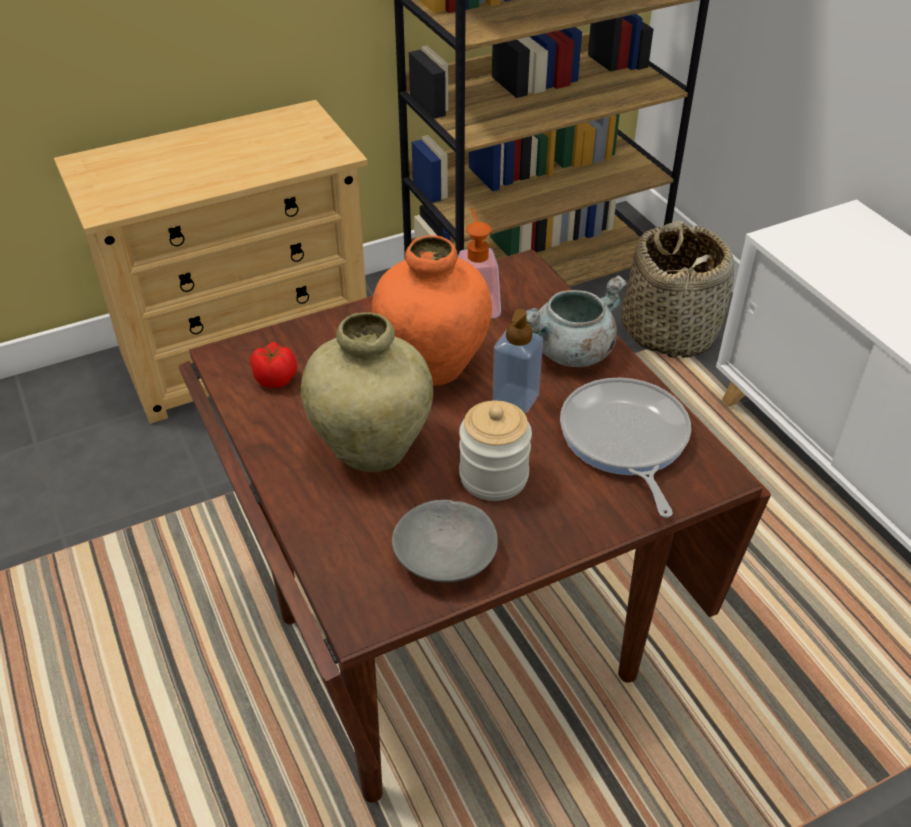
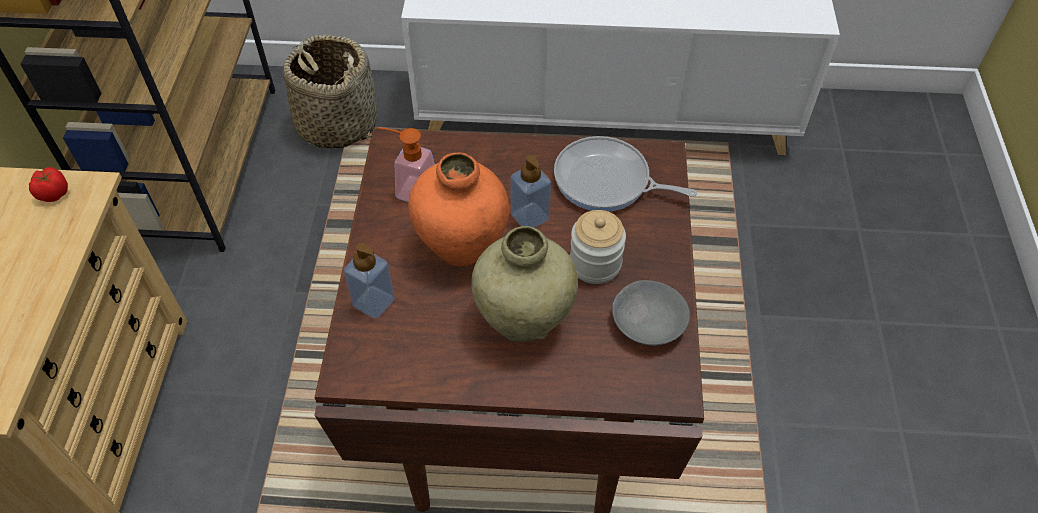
camera: 60 degrees left, 10 degrees up
tomato [250,342,297,388] -> tomato moved to [29,167,68,202]
grey cooking pot [526,275,627,367] -> none
none -> soap dispenser [344,243,395,319]

